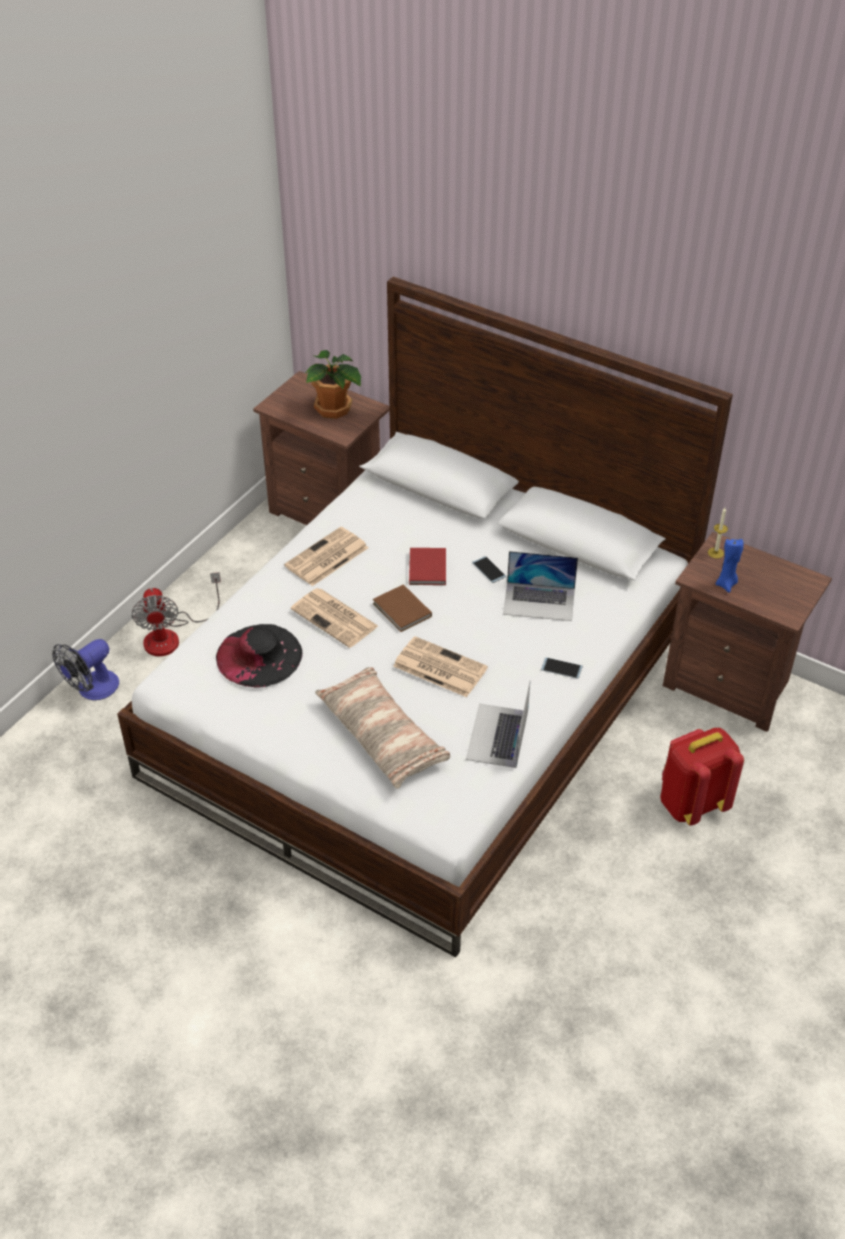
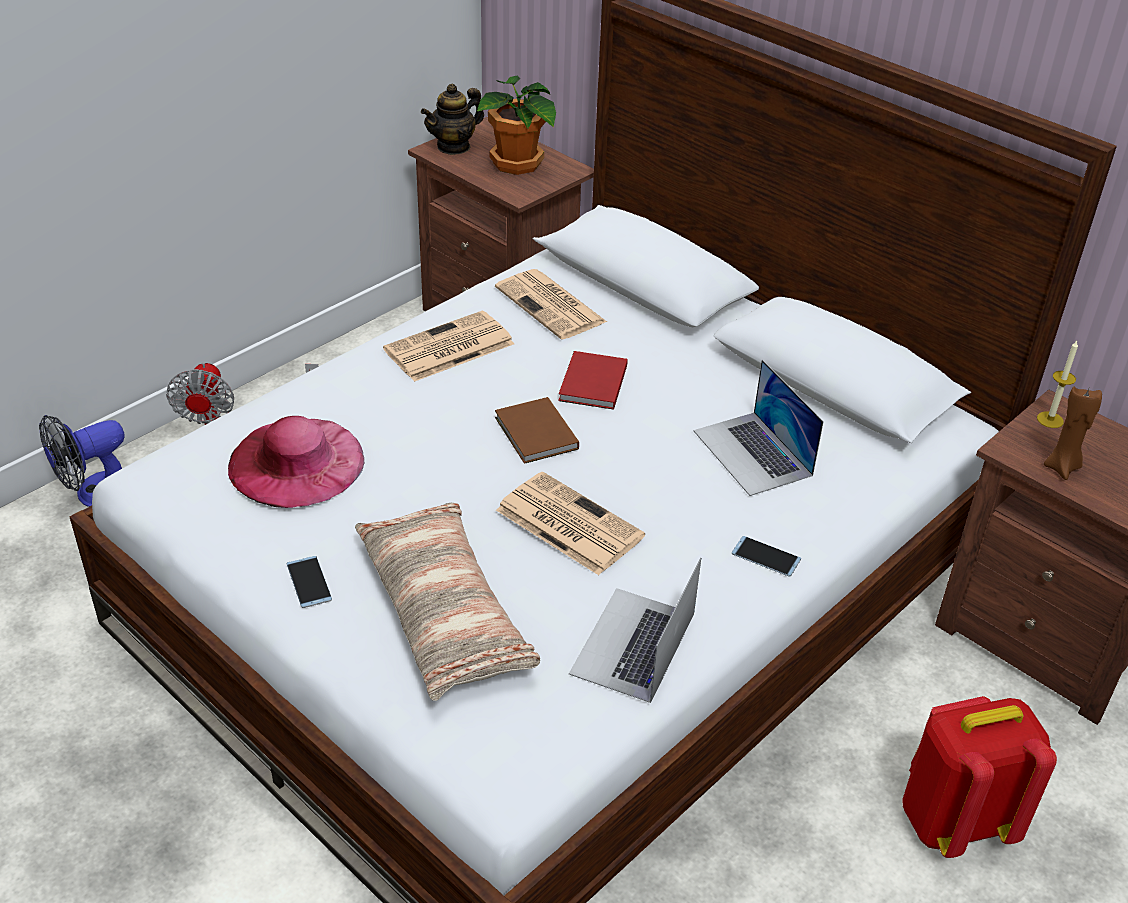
camera: 10 degrees right, 5 degrees down
black hat [216,624,302,687] -> pink hat [228,416,364,508]
newspaper [291,588,378,648] -> newspaper moved to [495,269,607,340]
phone [472,556,506,583] -> phone moved to [287,556,332,608]
laptop [503,551,578,621] -> laptop turned 45 degrees clockwise [694,360,824,496]
blue candle [716,538,744,593] -> brown candle [1044,386,1102,480]
none -> teapot [421,83,484,155]

